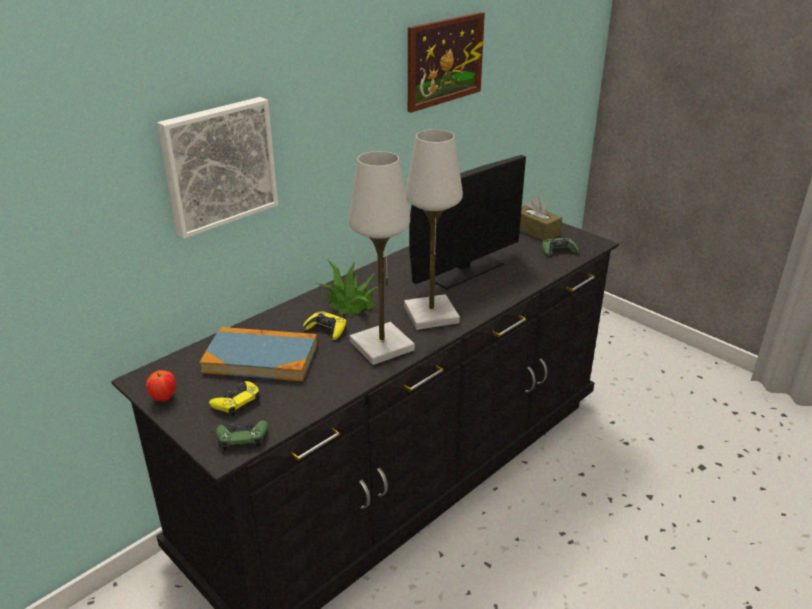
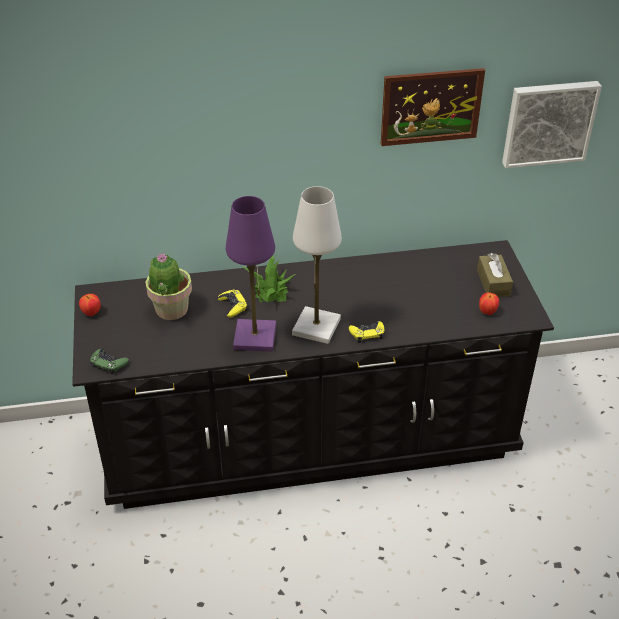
camera: 35 degrees right, 10 degrees up
picture [157,97,278,239] -> picture moved to [502,81,602,168]
book [199,327,318,381] -> potted plant [146,253,192,320]
yellow game controller [209,381,260,416] -> yellow game controller moved to [349,321,384,343]
white table lamp [349,151,415,365] -> purple table lamp [226,196,276,352]
monitor [409,155,526,290] -> none
green game controller [542,237,579,257] -> apple [479,292,499,315]

